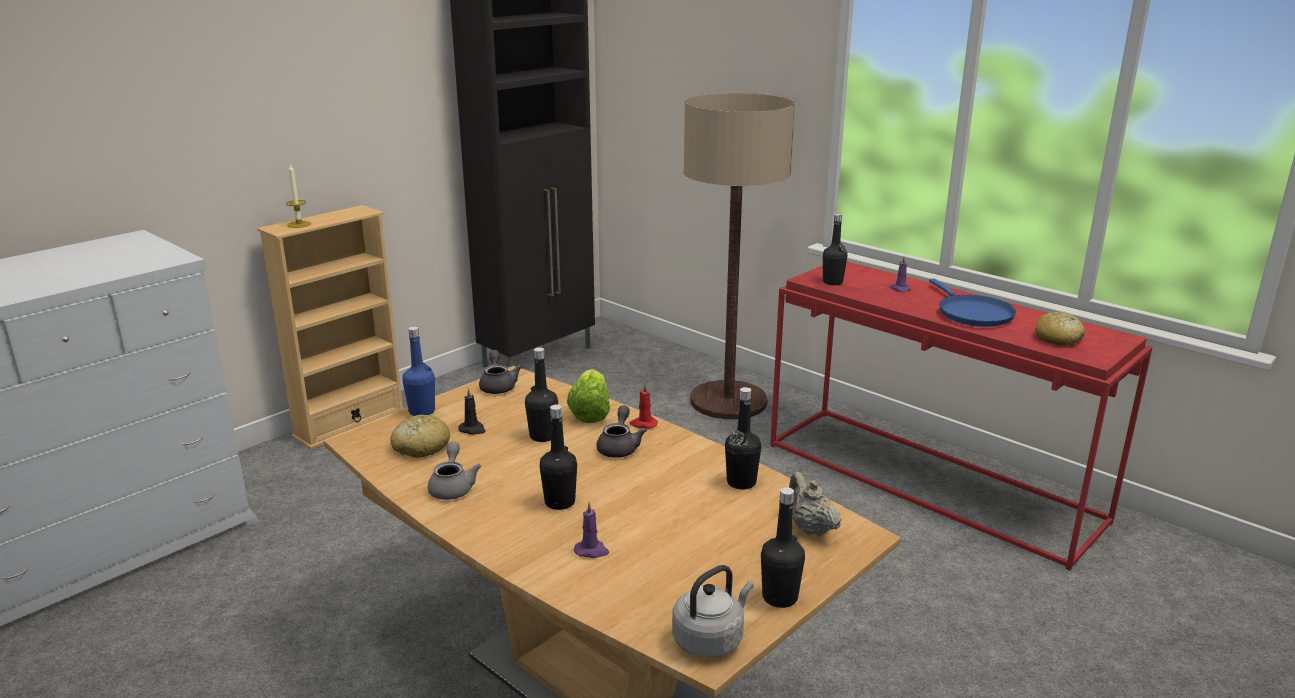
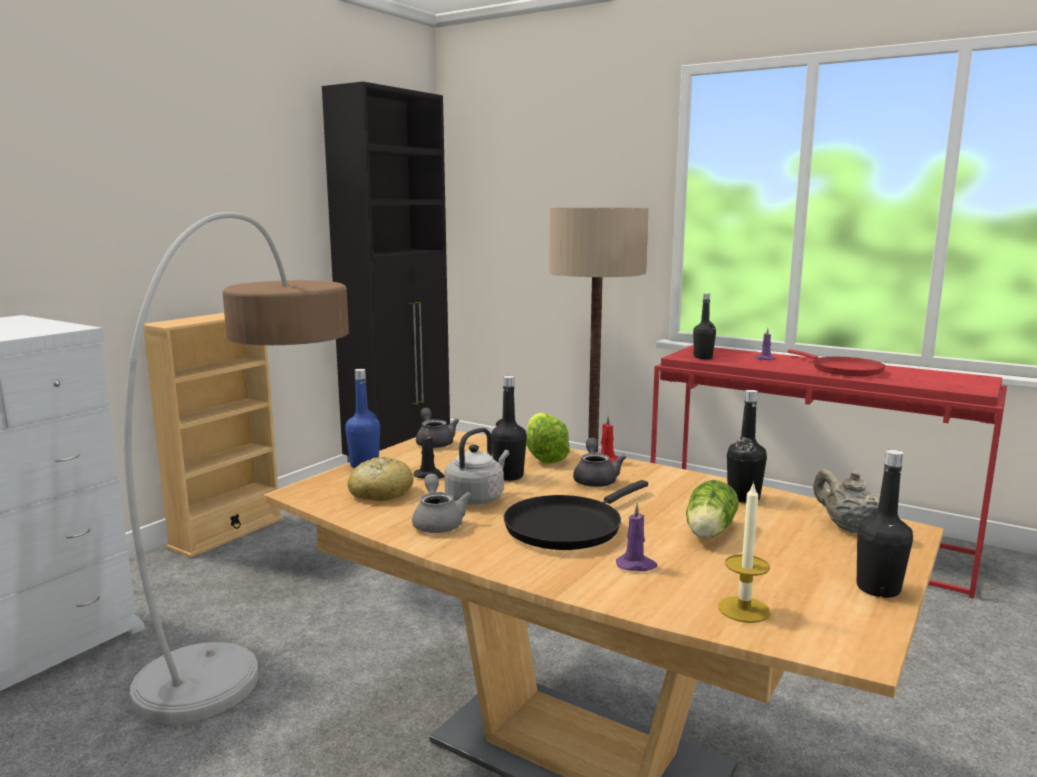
camera: 10 degrees left, 10 degrees down
candle [286,164,311,228] -> candle moved to [718,481,770,623]
black bottle [539,404,577,510] -> black frying pan [504,480,648,550]
grey kettle [672,565,754,657] -> grey kettle moved to [444,428,509,505]
blue frying pan [929,279,1016,327] -> red frying pan [788,349,885,376]
bread [1035,312,1085,346] -> none
none -> floor lamp [124,212,349,724]
none -> lettuce [686,480,739,538]

